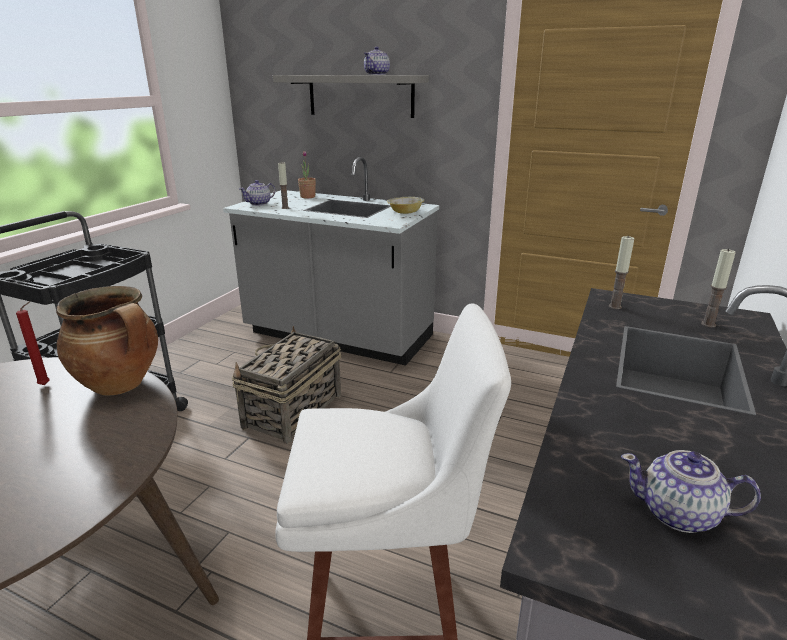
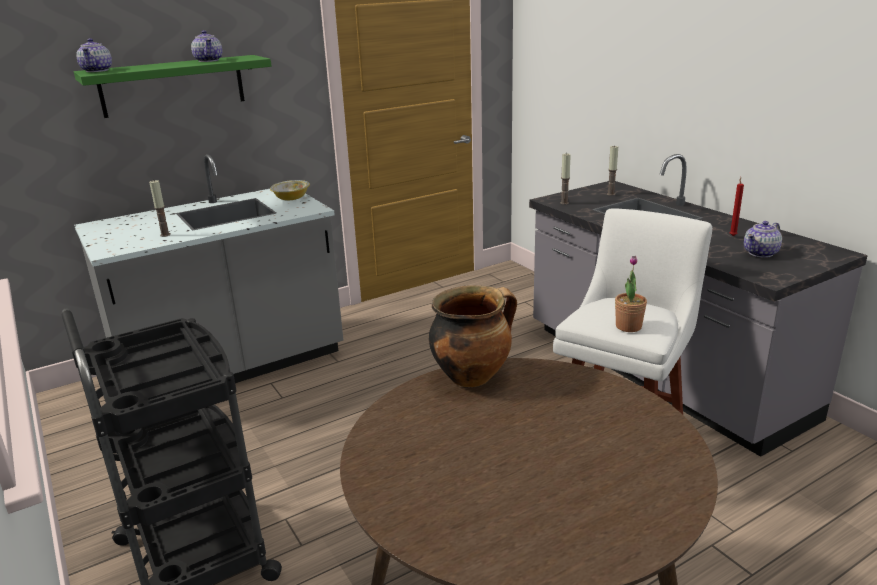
camera: 55 degrees left, 0 degrees up
red candle [16,302,50,385] -> red candle moved to [730,177,744,236]
basket [232,326,341,444] -> none
teapot [239,180,276,206] -> teapot moved to [76,38,112,72]
grey shelf [273,75,429,118] -> green shelf [74,55,272,118]
potted plant [298,151,316,199] -> potted plant moved to [615,256,647,332]

